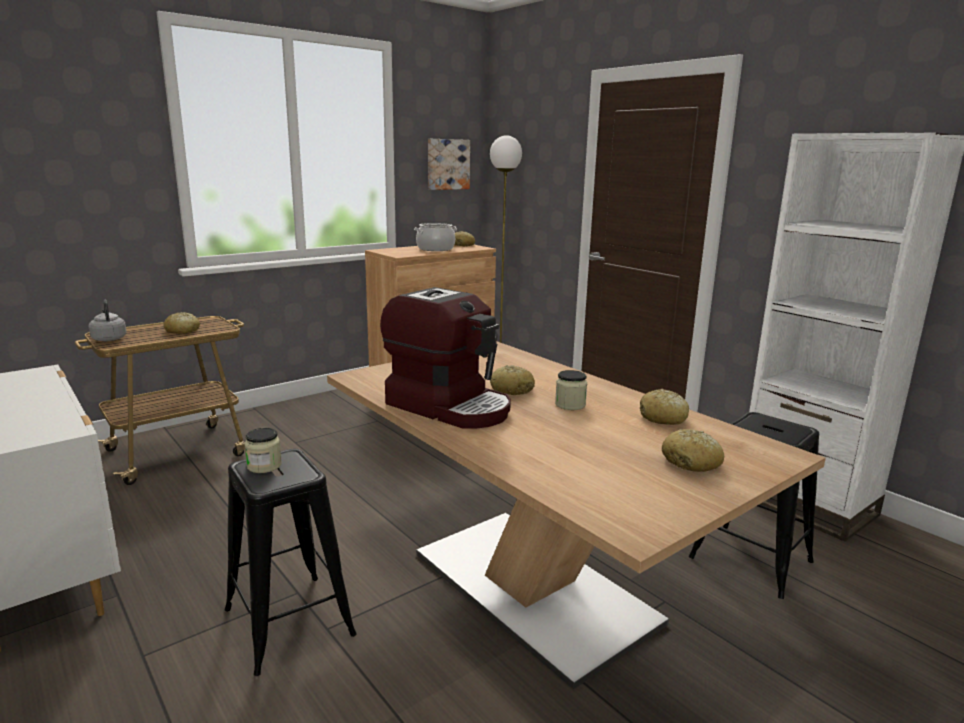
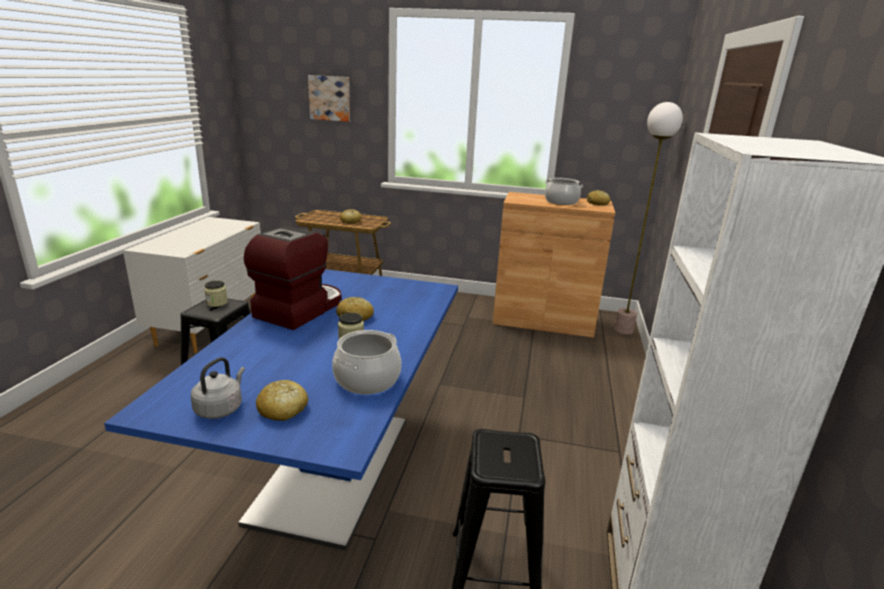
camera: 50 degrees right, 5 degrees up
grey kettle [88,299,127,341] -> grey kettle moved to [191,357,245,419]
brown dining table [327,341,826,689] -> blue dining table [104,269,458,550]
coffee machine [380,287,511,429] -> coffee machine turned 150 degrees counterclockwise [244,226,342,330]
picture [428,139,470,190] -> picture moved to [308,75,350,122]
bread [640,389,689,425] -> cooking pot [332,330,401,394]

